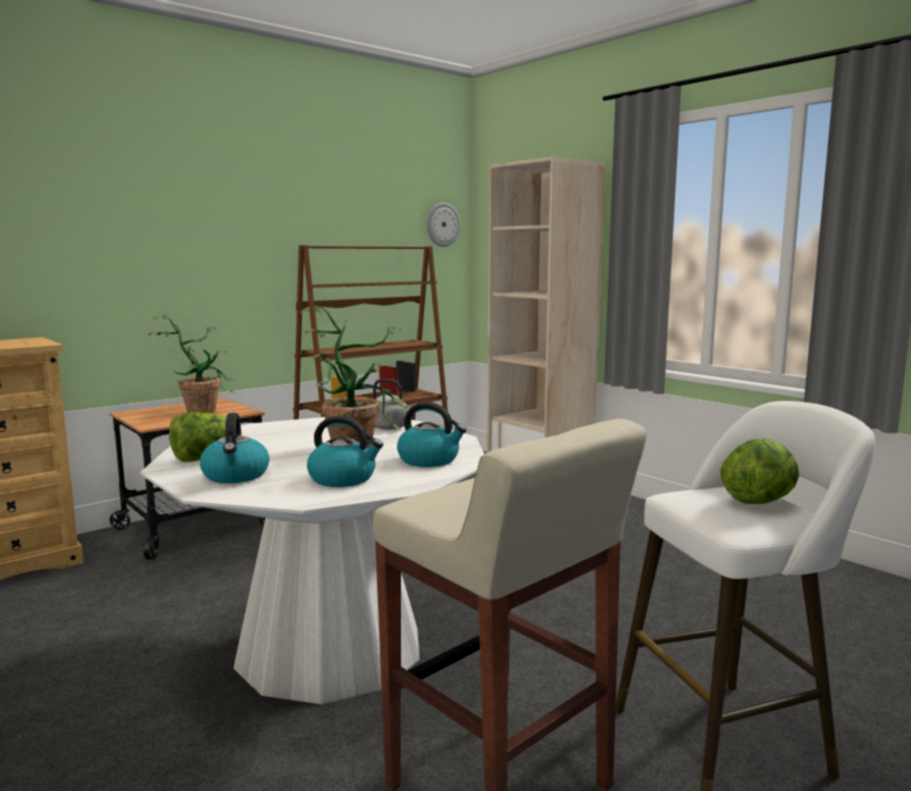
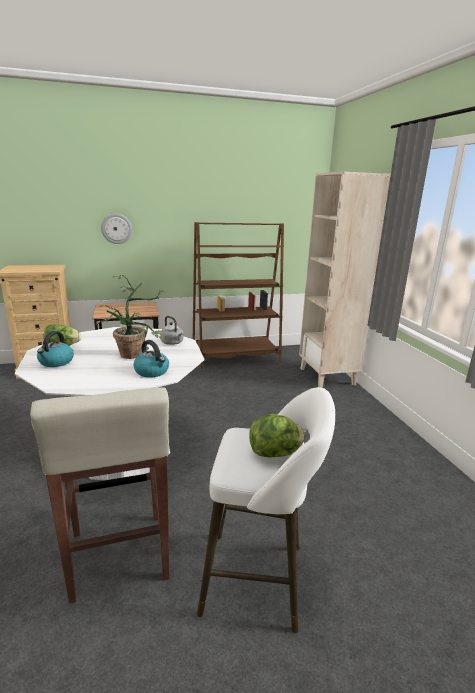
camera: 25 degrees right, 10 degrees up
potted plant [148,315,235,413] -> none
kettle [307,416,383,487] -> none
wall clock [427,202,460,247] -> wall clock moved to [101,213,132,244]

